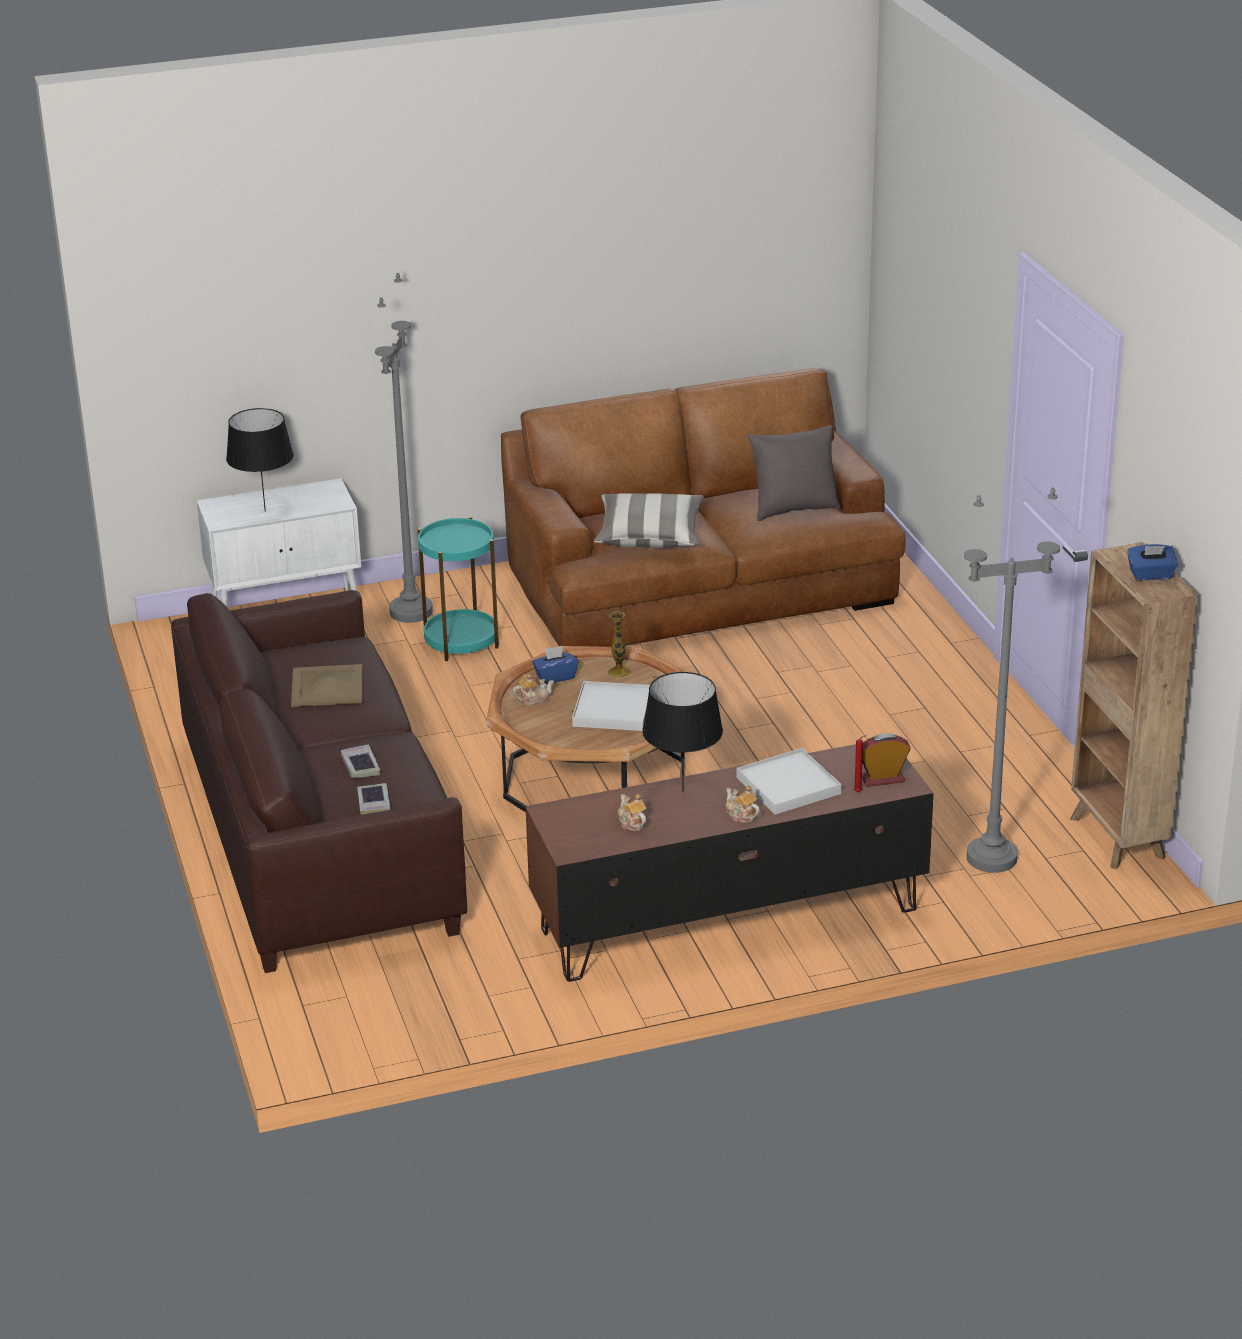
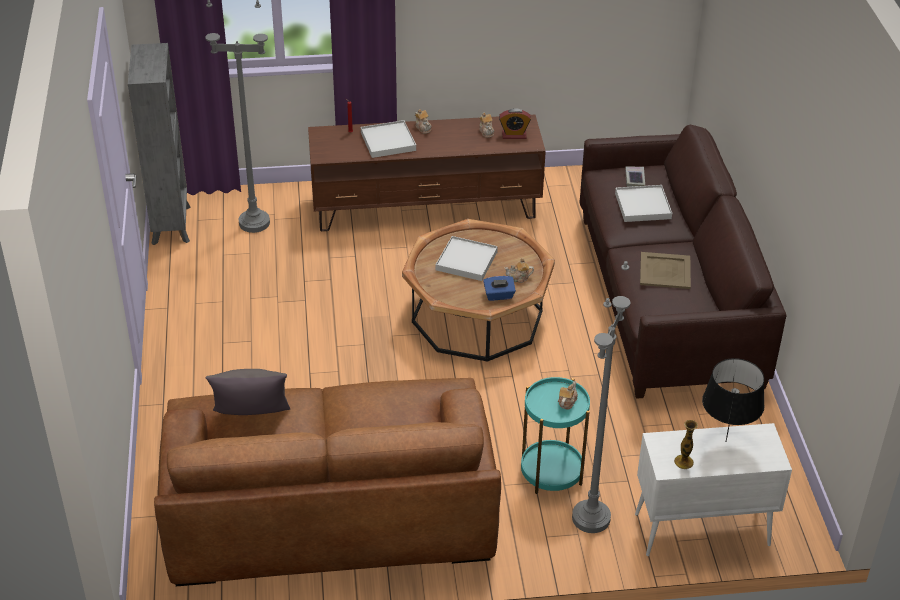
camera: 170 degrees left, 10 degrees up
book [341,744,380,778] -> white tray [615,185,672,222]
pillow [594,493,704,548] -> none
vase [608,611,630,678] -> vase moved to [674,420,698,469]
black table lamp [642,672,723,792] -> none
alarm clock [862,733,911,787] -> alarm clock moved to [499,108,531,139]
brown bookcase [1070,542,1198,869] -> grey bookcase [128,43,191,245]
blue tissue box [1127,544,1178,580] -> none
none -> teapot [558,381,578,410]

